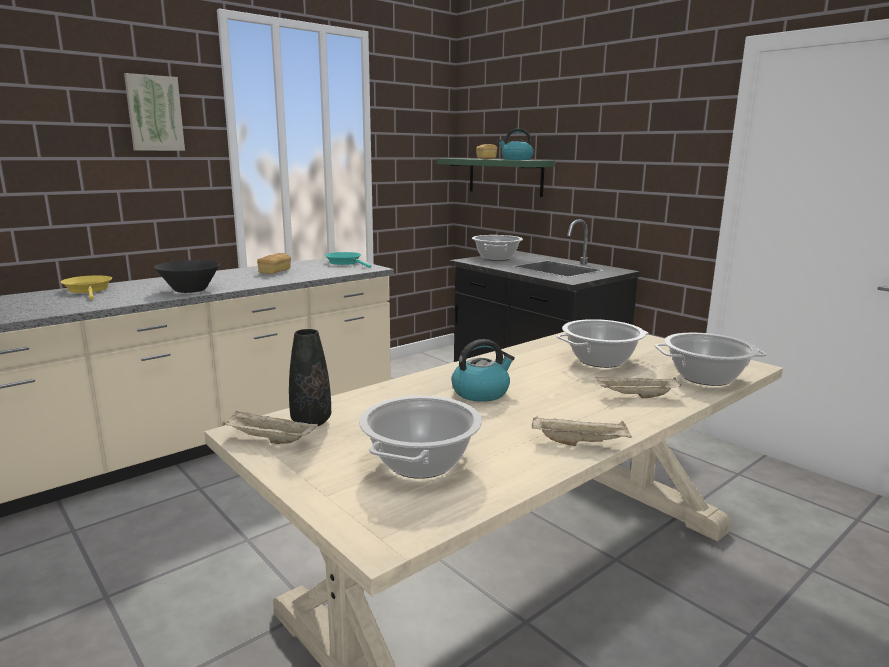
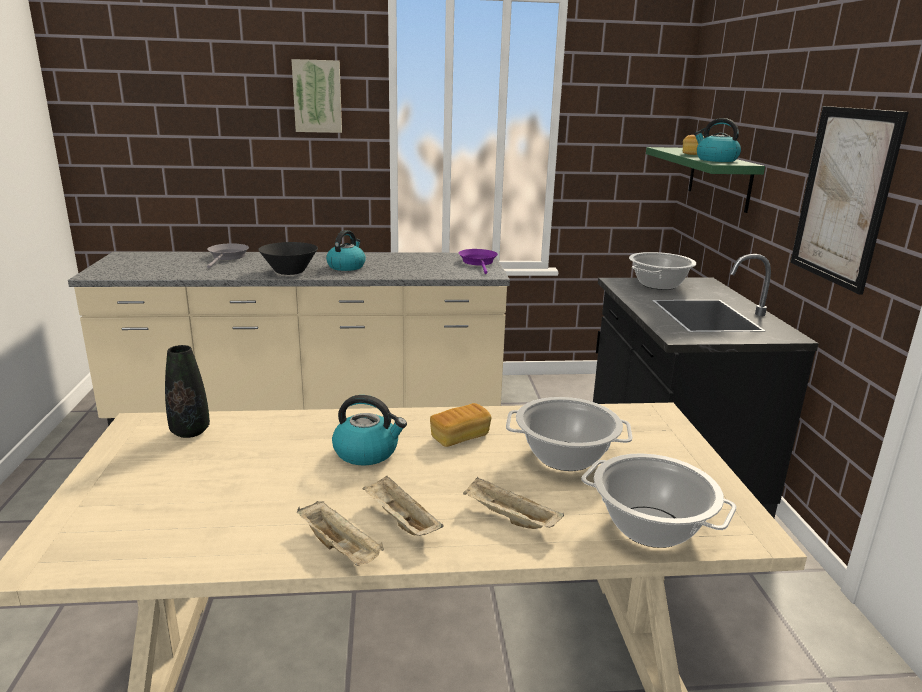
camera: 35 degrees right, 5 degrees up
yellow frying pan [61,276,112,300] -> grey frying pan [207,243,249,268]
beige tray [222,410,318,444] -> beige tray moved to [363,476,444,536]
bread [257,253,291,274] -> bread moved to [430,403,492,447]
turquoise frying pan [325,252,371,268] -> purple frying pan [459,249,498,274]
cooking pot [359,396,482,479] -> none
none -> kettle [326,230,366,271]
none -> picture [790,106,909,295]

